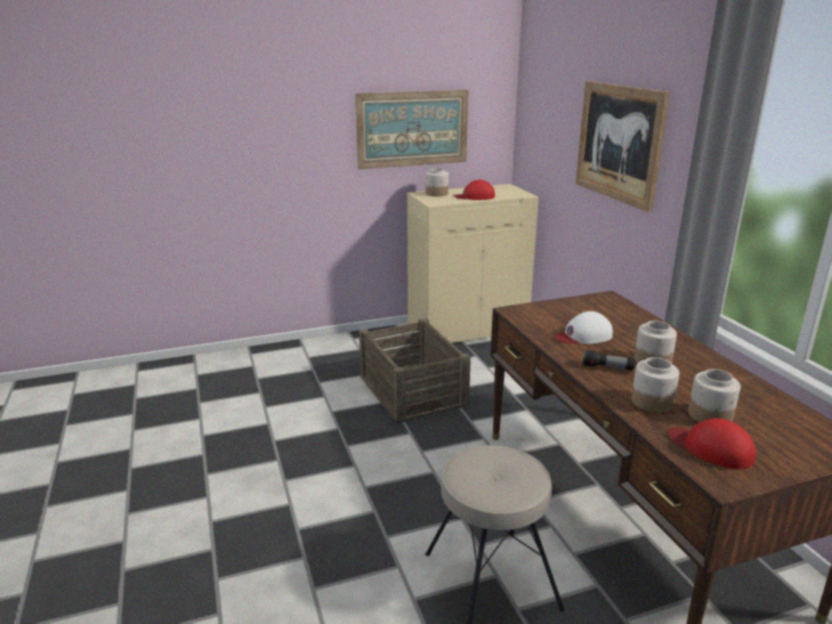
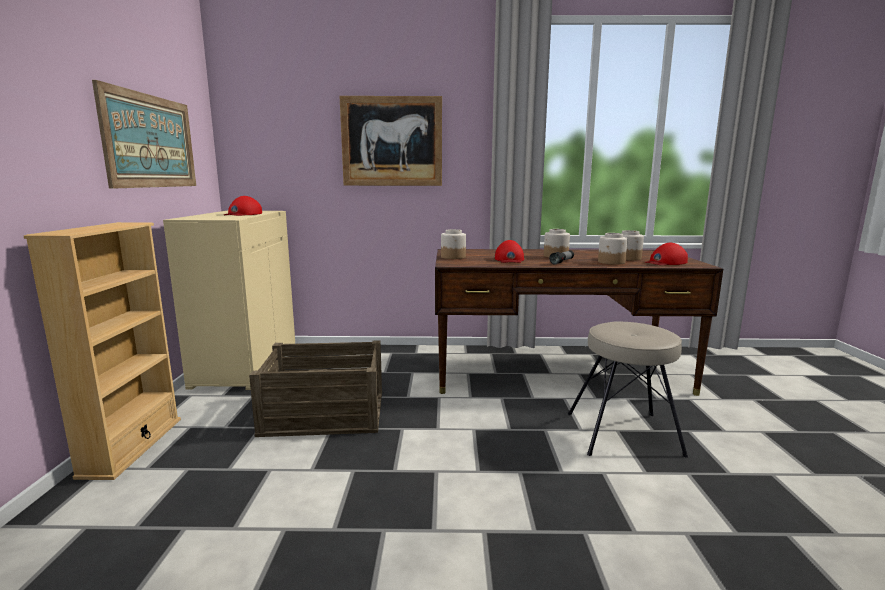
camera: 70 degrees left, 10 degrees down
jar [426,168,449,197] -> jar moved to [441,229,466,259]
white cap [554,311,613,344] -> red cap [495,240,524,263]
none -> beige bookcase [24,222,181,480]

